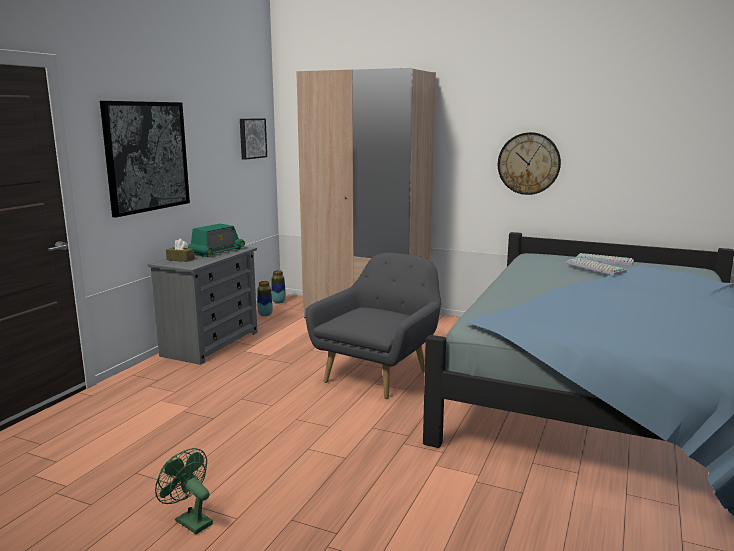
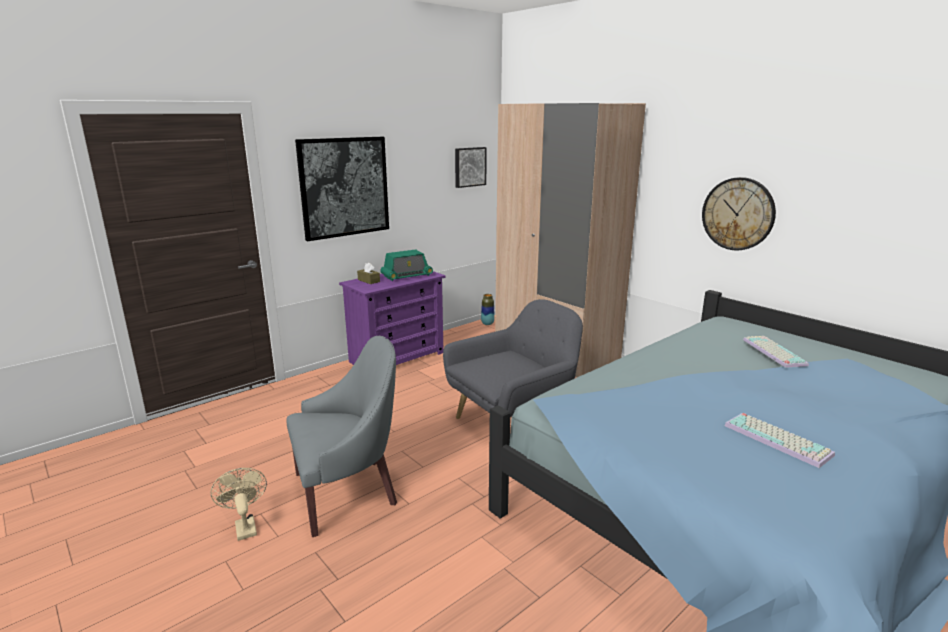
camera: 25 degrees right, 5 degrees up
grey dresser [147,246,258,365] -> purple dresser [339,271,446,365]
green fan [155,448,213,534] -> beige fan [211,468,267,541]
vase [257,281,273,316] -> none
keyboard [576,253,634,266] -> keyboard moved to [725,413,835,468]
none -> grey armchair [287,336,397,537]

